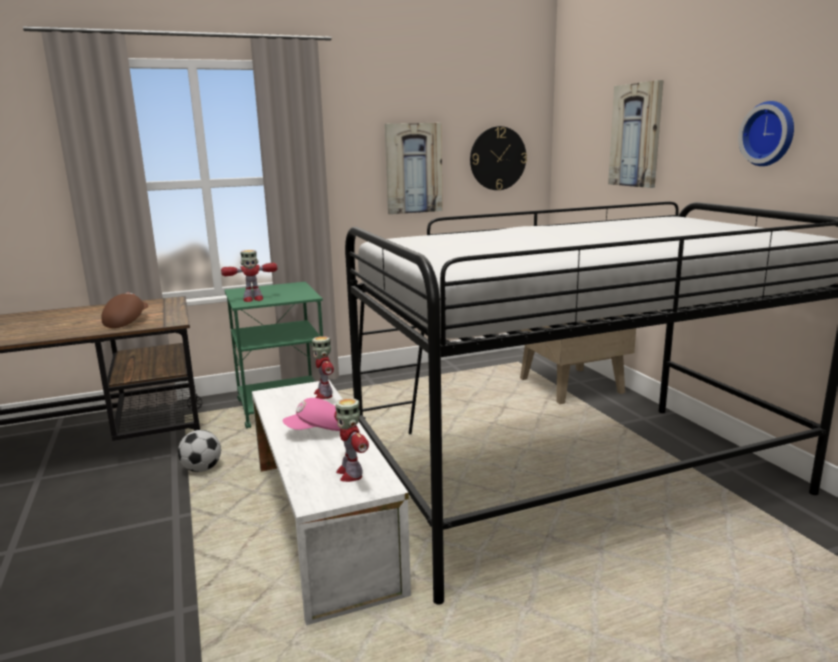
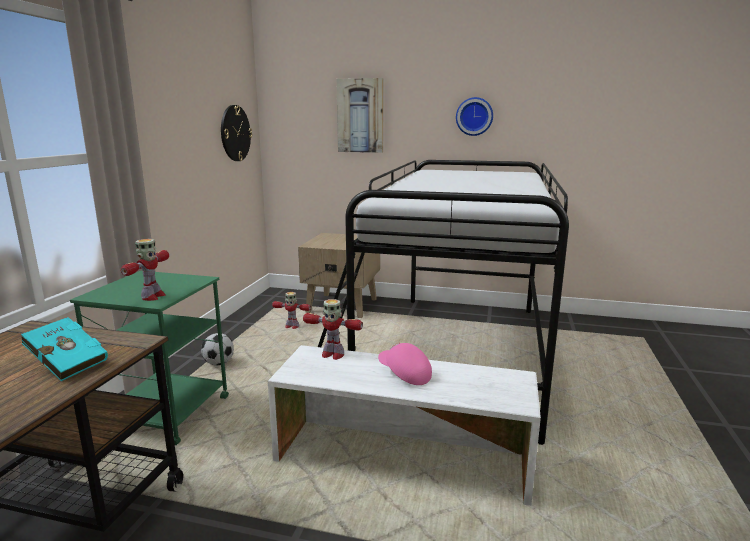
camera: 55 degrees left, 0 degrees up
brown cap [101,293,148,328] -> turquoise book [21,317,108,381]
football [178,430,221,472] -> football moved to [201,333,234,365]
pink cap [283,398,340,431] -> pink cap turned 120 degrees clockwise [378,343,432,385]
toy robot [334,398,369,482] -> toy robot moved to [272,292,311,329]
picture [385,123,443,215] -> none

